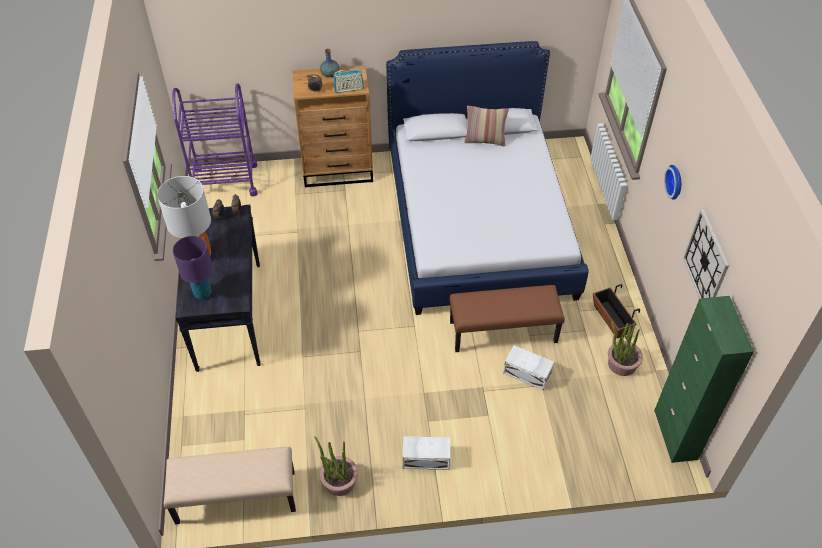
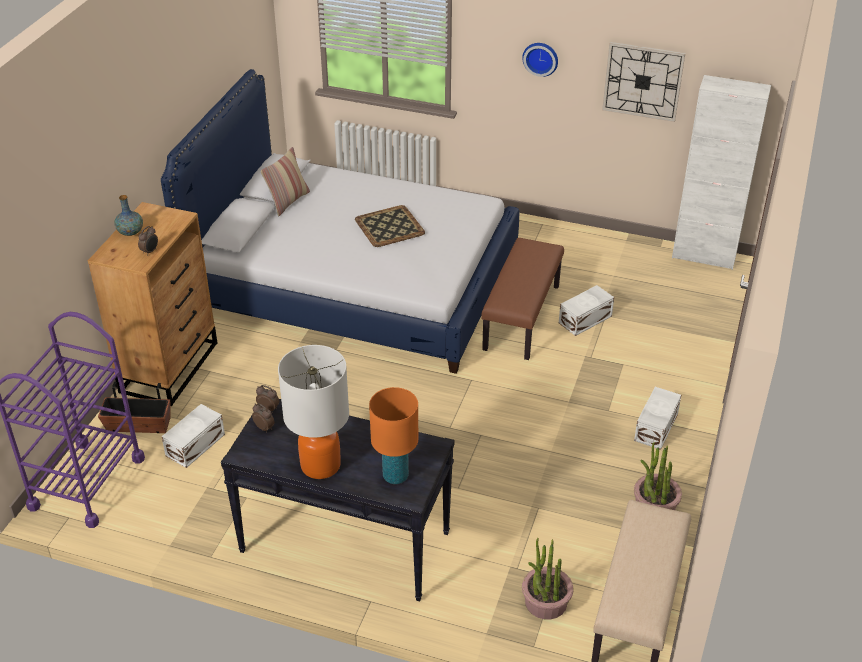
camera: 65 degrees left, 10 degrees down
purple table lamp [173,236,213,300] -> orange table lamp [369,387,418,484]
radio [334,70,364,93] -> none
planter [593,284,640,338] -> planter moved to [98,382,171,433]
potted plant [608,322,643,376] -> potted plant moved to [522,538,574,619]
green cabinet [654,296,754,463] -> white cabinet [672,75,771,270]
none -> white storage box [162,404,225,468]
none -> tray [355,205,425,247]

